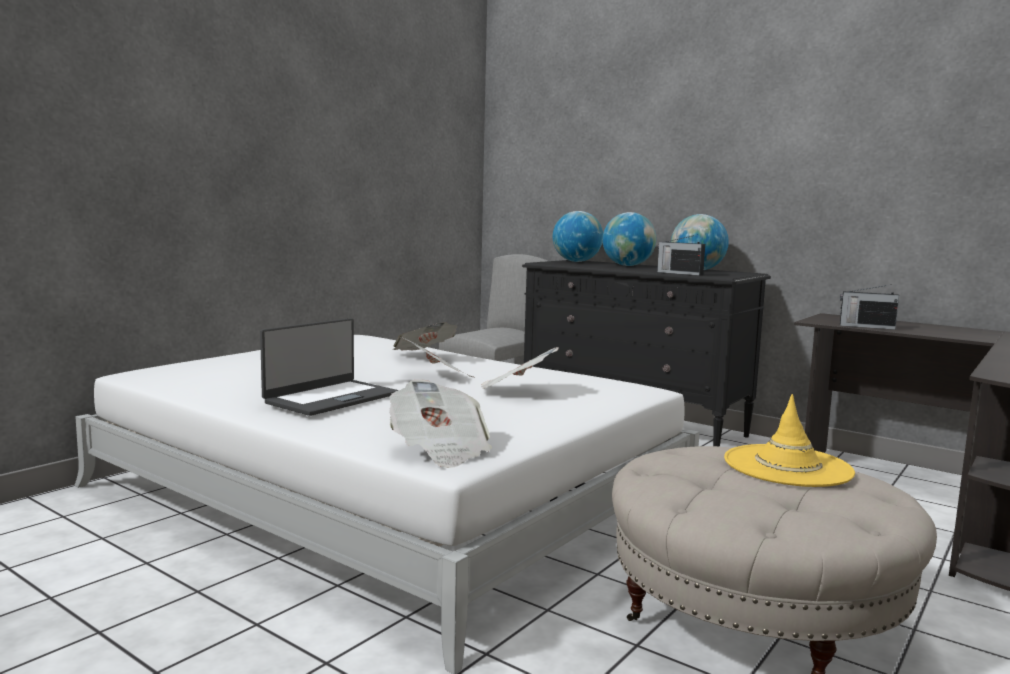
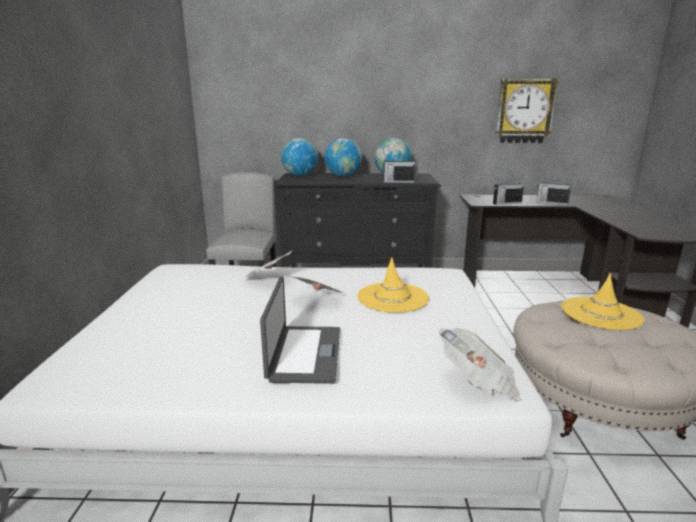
camera: 35 degrees left, 10 degrees up
newspaper [481,347,559,390] -> yellow hat [357,257,429,313]
none -> wall clock [496,78,559,143]
none -> radio [537,179,571,205]

